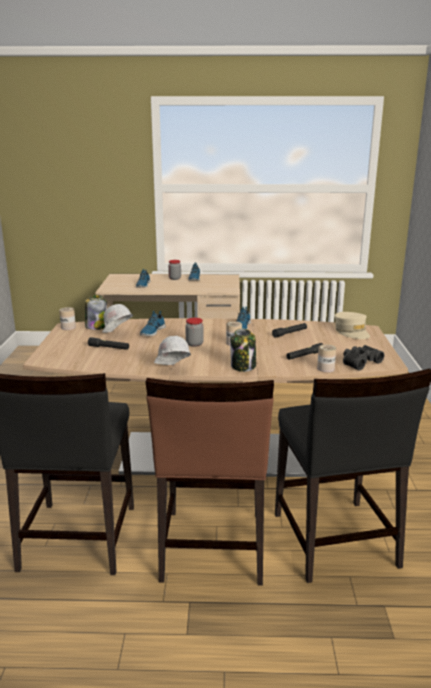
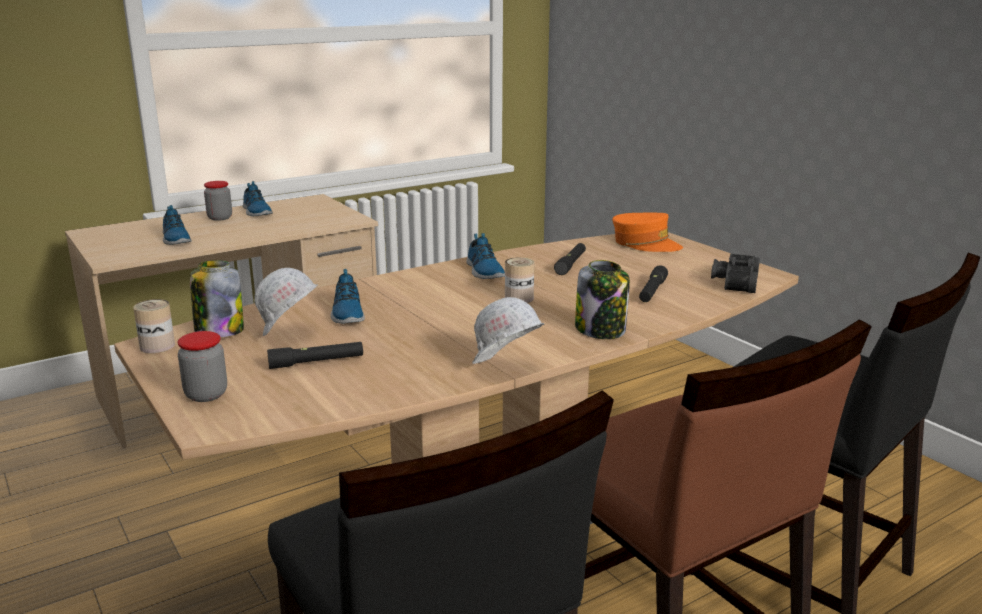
camera: 35 degrees left, 0 degrees up
jar [185,318,204,347] -> jar moved to [178,331,227,402]
can [317,344,336,372] -> none
beige cap [335,312,370,339] -> orange cap [612,213,683,252]

